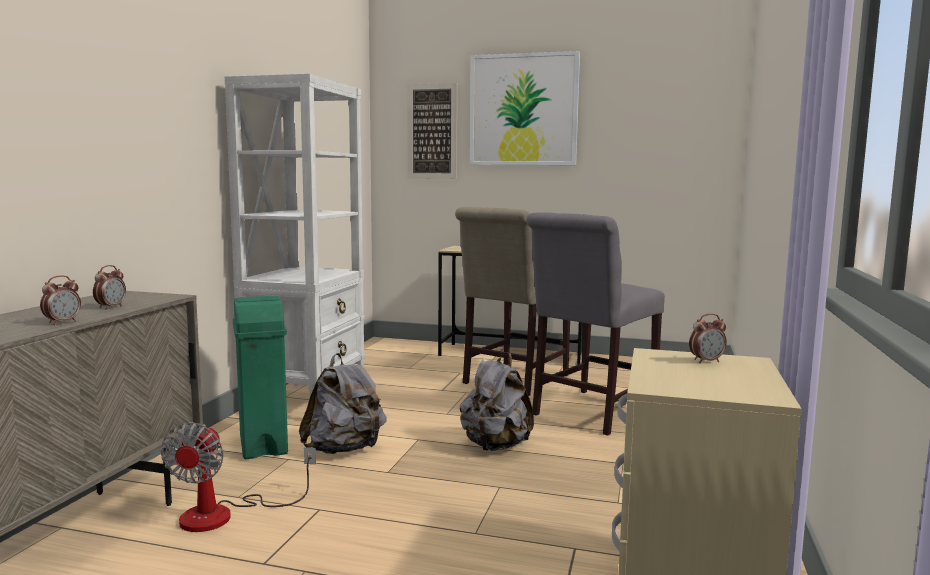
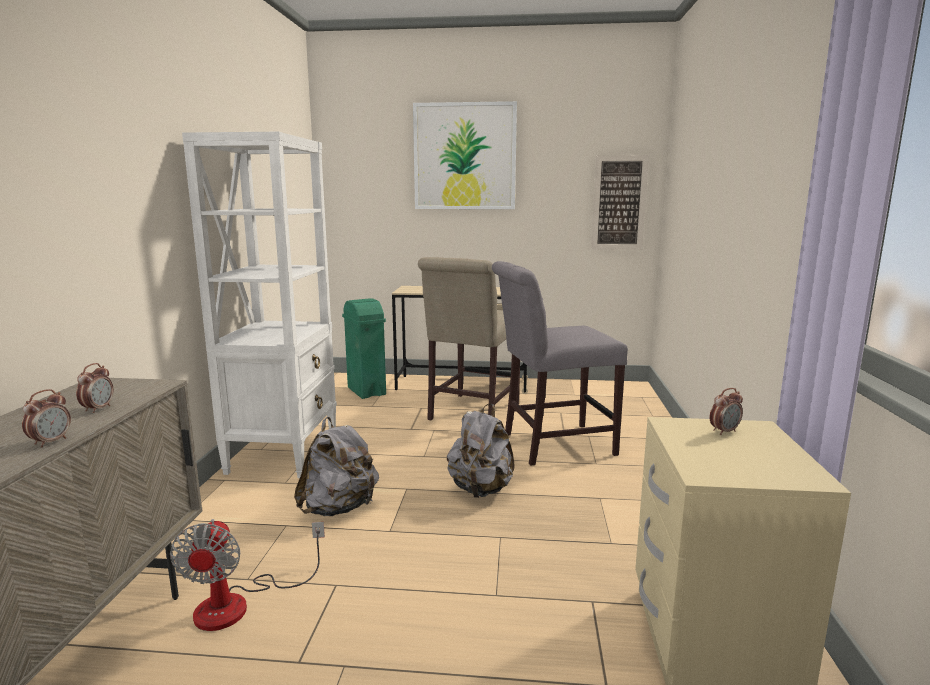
camera: 10 degrees left, 5 degrees up
green trash can [233,296,288,459] -> green trash can moved to [342,298,386,399]
picture [407,83,457,179] -> picture moved to [591,155,649,250]
grey chair [526,213,665,436] -> grey chair turned 45 degrees clockwise [492,261,628,466]

